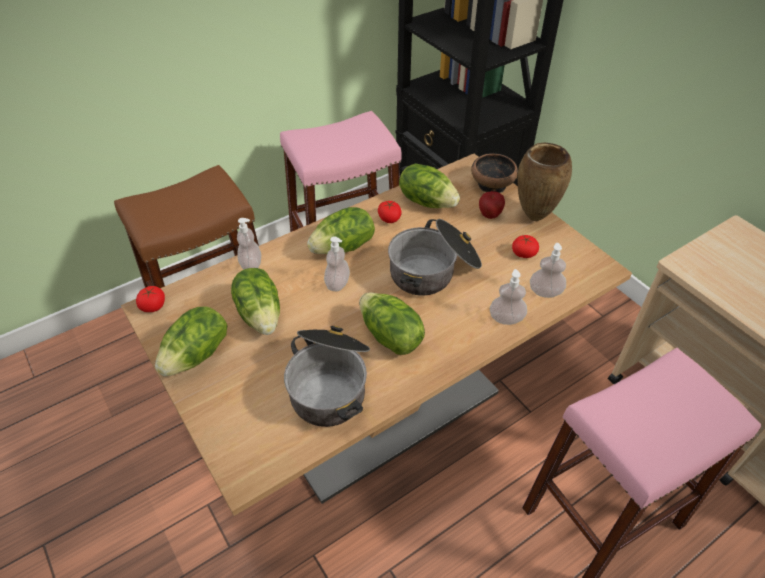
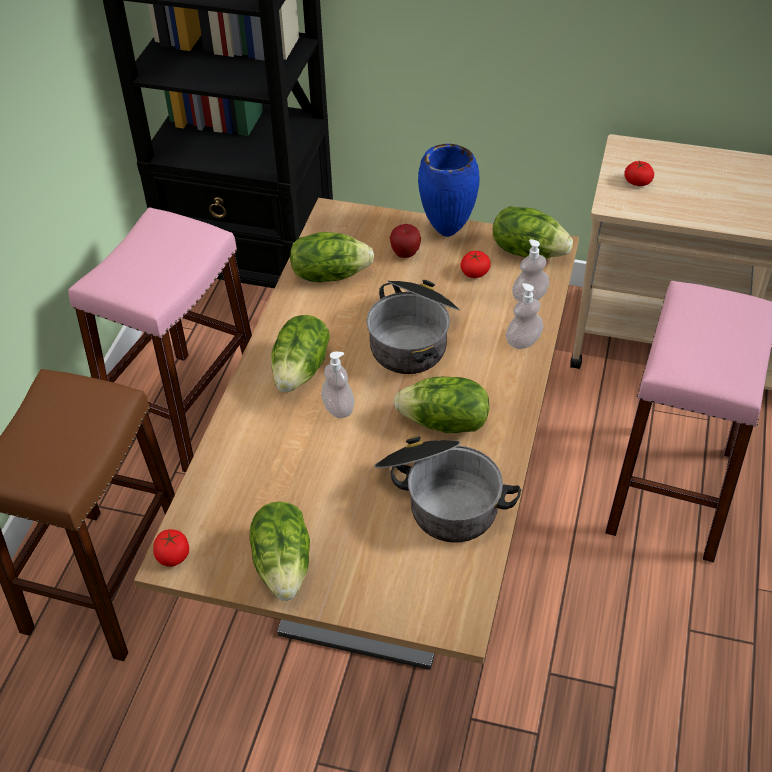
camera: 40 degrees left, 0 degrees up
lettuce [231,268,280,335] -> lettuce moved to [493,206,573,259]
soap dispenser [237,218,261,270] -> none
tomato [378,201,401,223] -> tomato moved to [624,161,654,186]
bowl [471,153,518,193] -> none
brown vase [517,143,572,221] -> blue vase [418,144,479,237]

